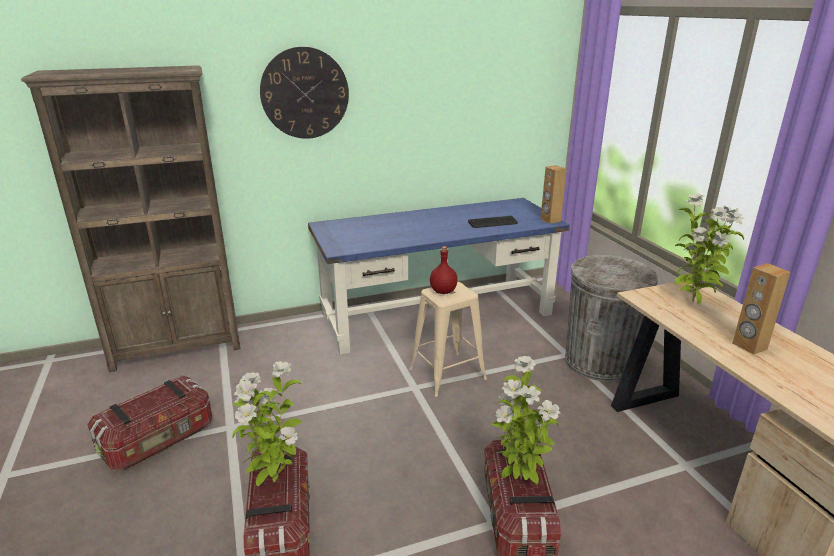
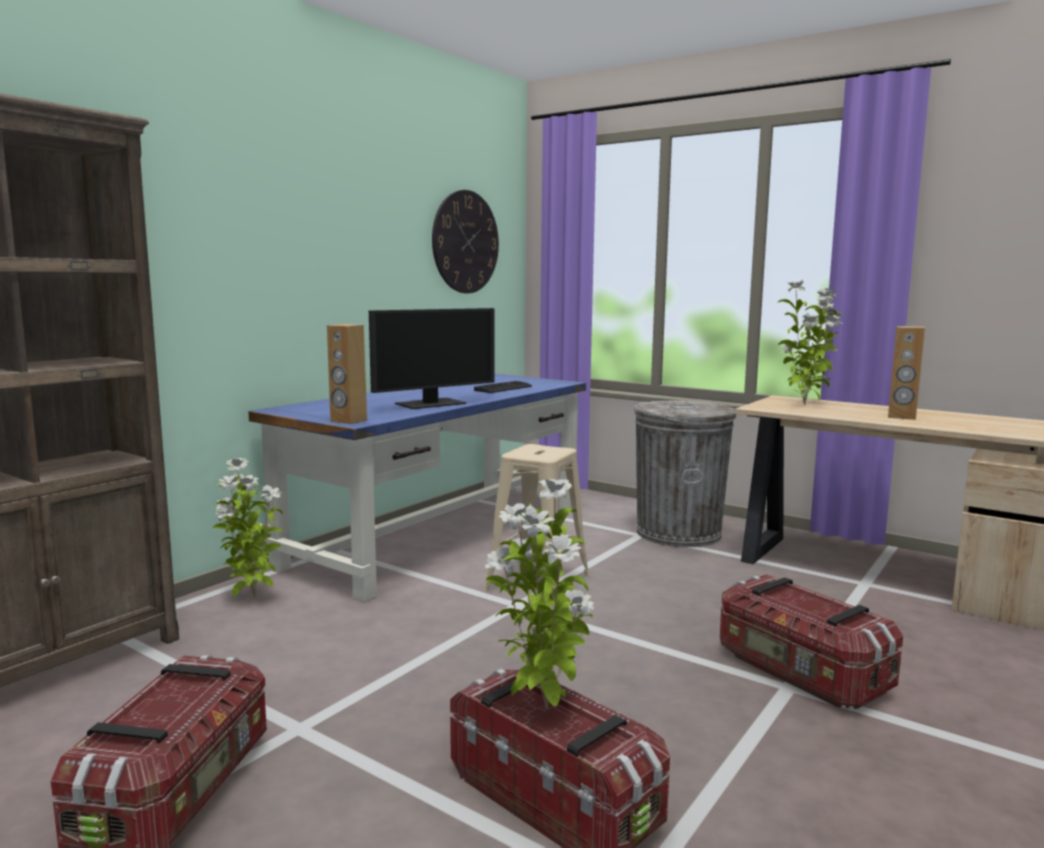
camera: 35 degrees left, 15 degrees down
wall clock [260,46,349,139] -> wall clock moved to [432,190,499,293]
red bottle [430,246,458,294] -> none
potted plant [492,356,561,484] -> potted plant moved to [213,458,283,598]
brown speaker [541,165,566,224] -> brown speaker moved to [327,324,367,424]
none -> monitor [369,308,494,409]

